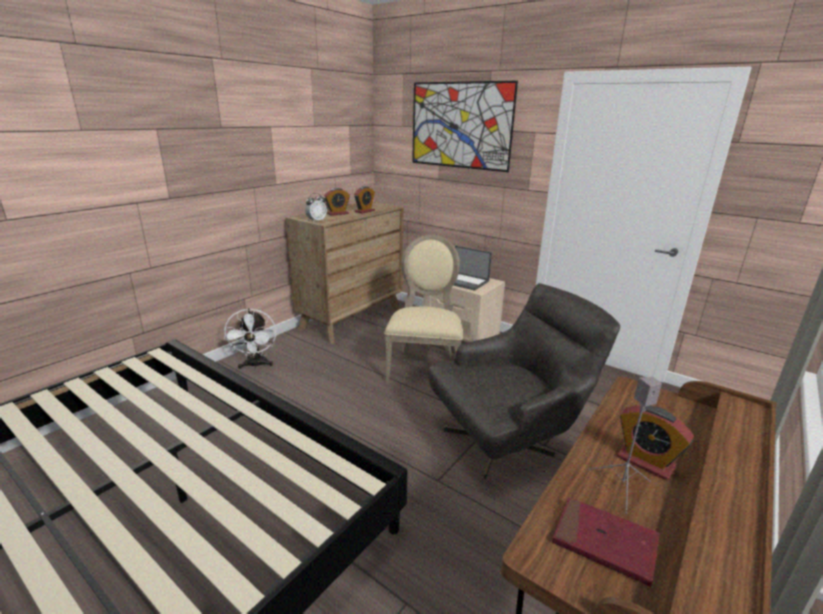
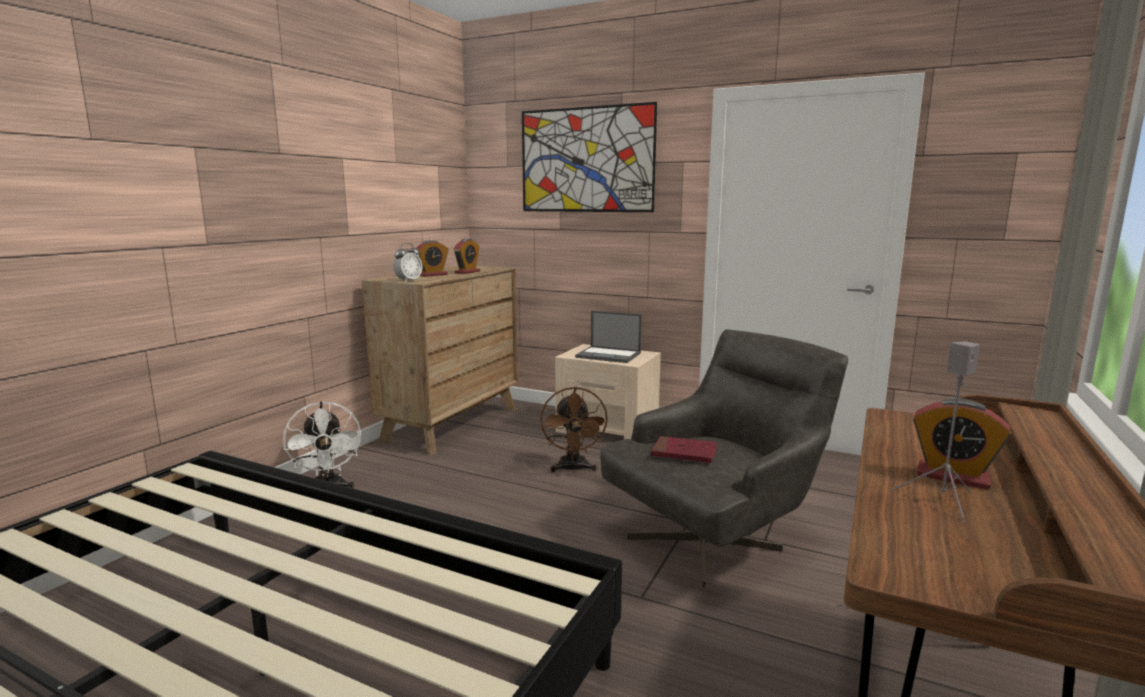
camera: 10 degrees left, 10 degrees down
beige chair [384,235,463,383] -> brown fan [540,387,609,473]
red book [552,497,660,587] -> red book moved to [651,436,718,463]

